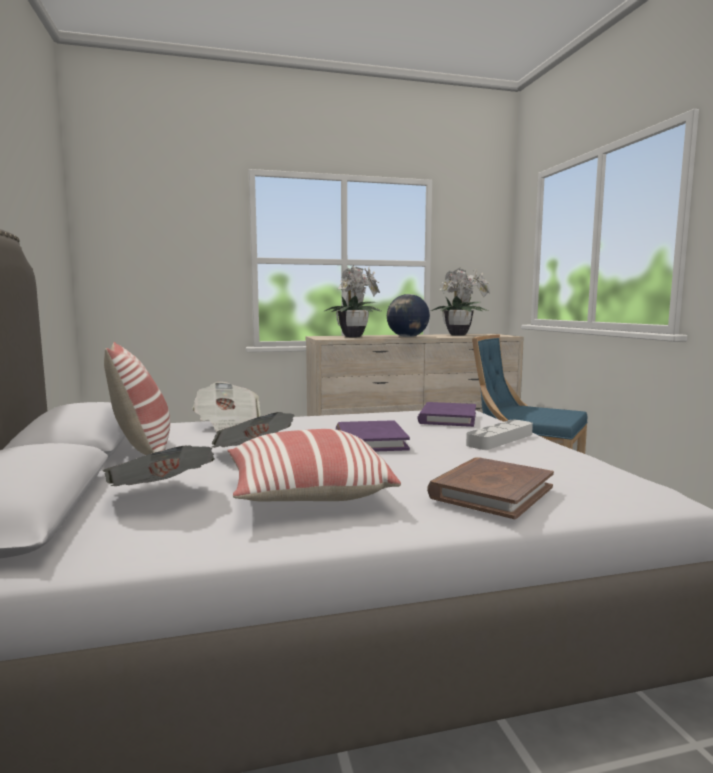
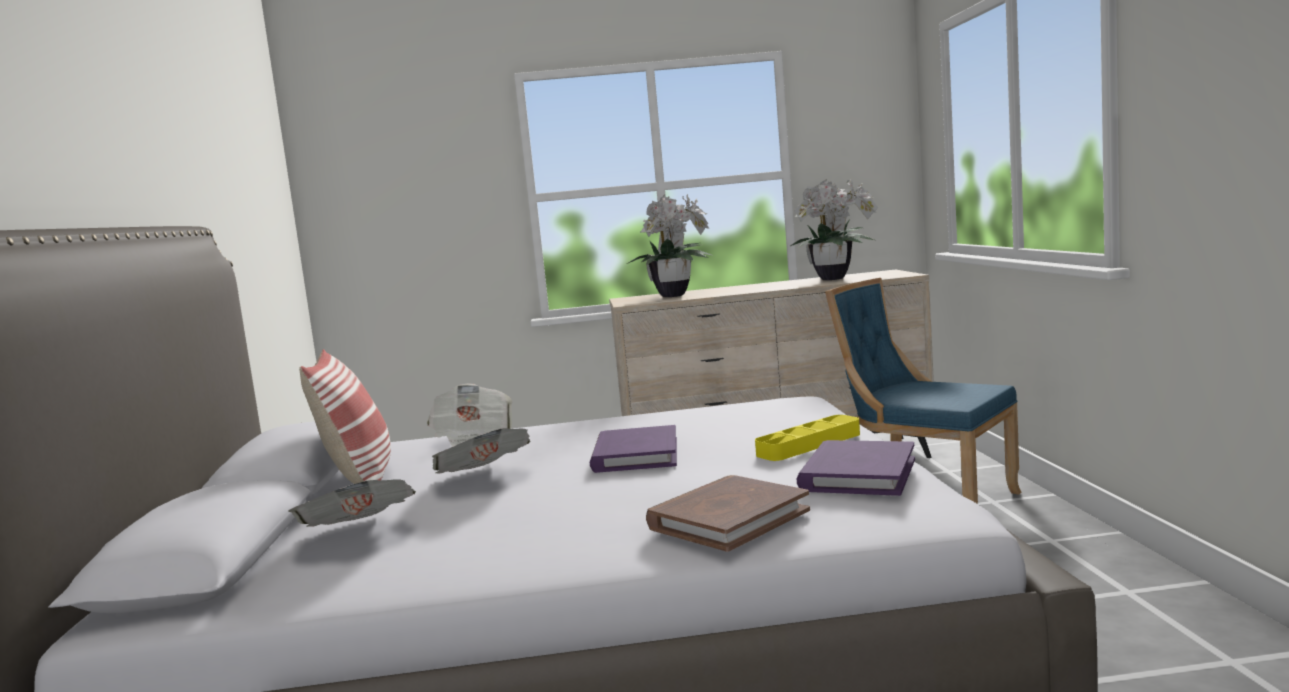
camera: 10 degrees right, 0 degrees up
pillow [227,429,401,502] -> none
globe [387,294,430,337] -> none
purple book [418,402,476,427] -> purple book moved to [796,440,915,496]
grey tray [466,420,533,450] -> yellow tray [755,415,860,461]

